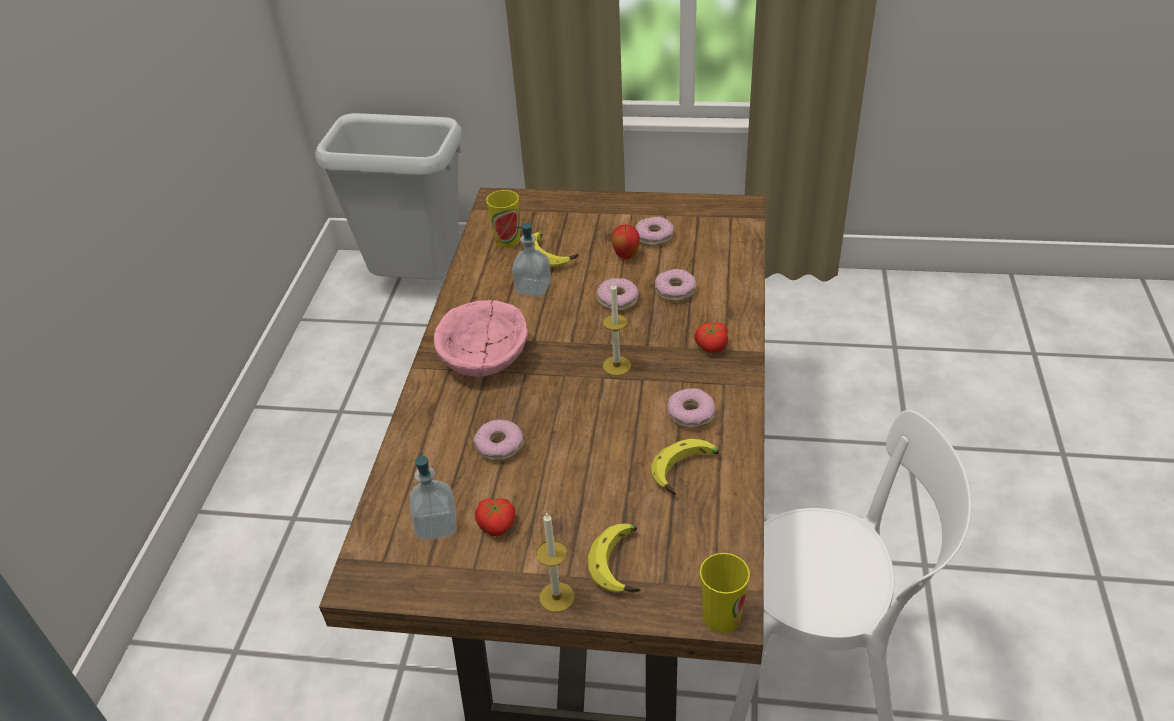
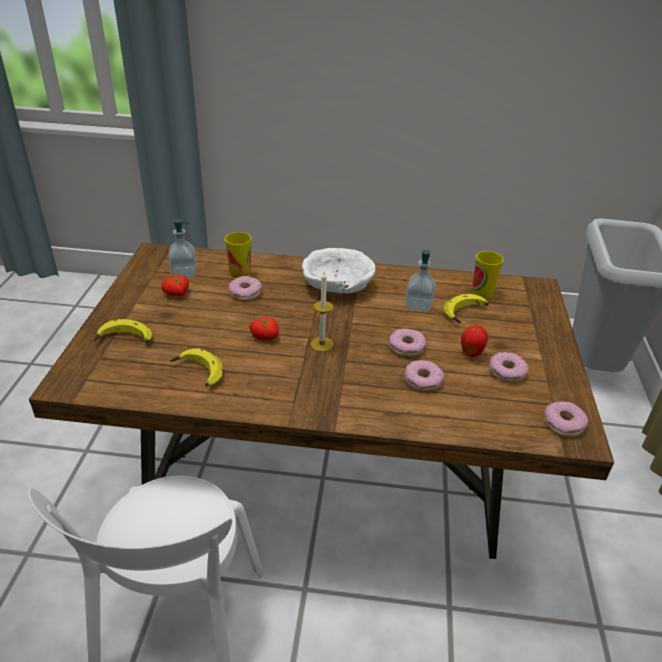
camera: 85 degrees right, 5 degrees down
pink bowl [434,300,528,377] -> white bowl [302,248,376,294]
candle [536,513,574,612] -> none
donut [668,388,715,428] -> donut moved to [544,401,588,437]
tomato [694,322,728,353] -> tomato moved to [249,316,279,341]
cup [700,553,750,633] -> cup moved to [225,232,251,279]

